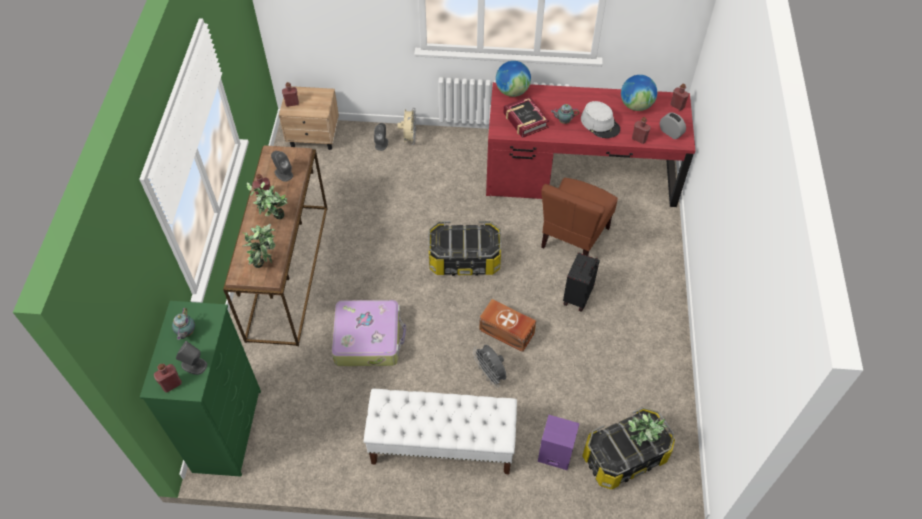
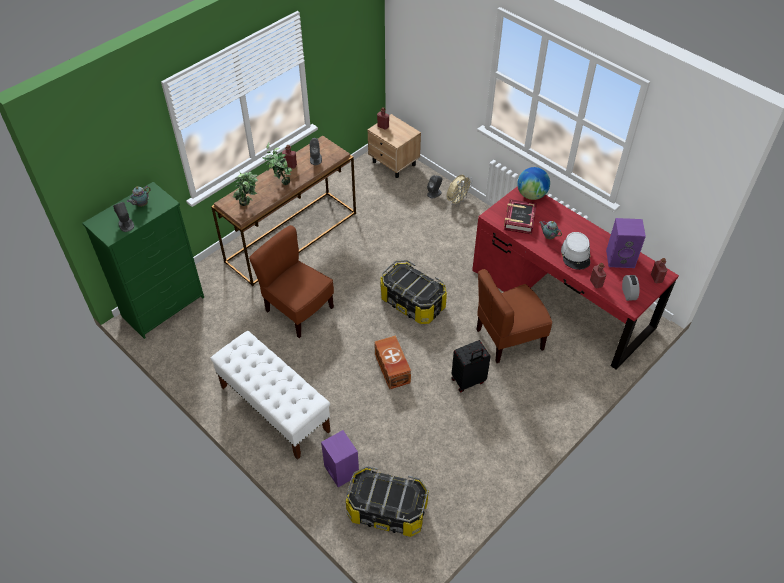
camera: 40 degrees right, 5 degrees down
red bottle [154,364,182,393] -> none
suitcase [332,300,406,366] -> brown chair [249,225,334,338]
grey fan [473,345,506,388] -> none
globe [621,75,657,111] -> purple speaker [606,218,646,268]
potted plant [628,413,667,447] -> none

